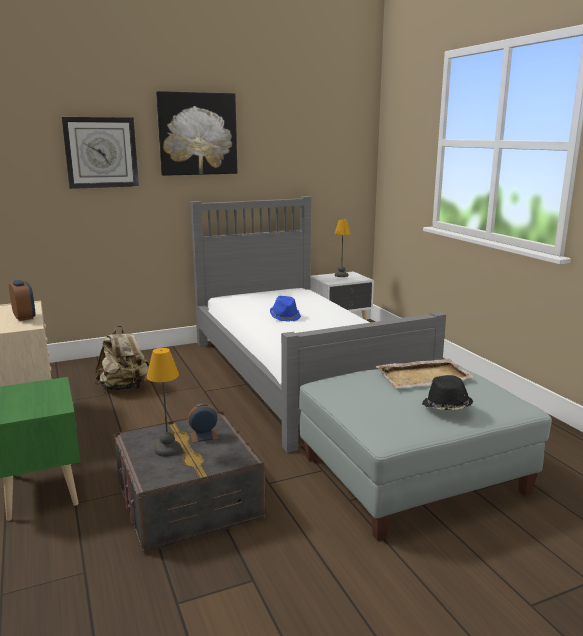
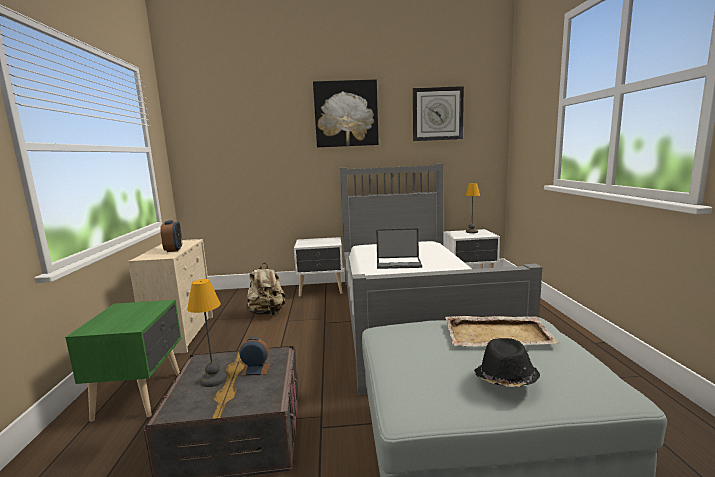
camera: 20 degrees right, 5 degrees down
wall clock [62,117,139,189] -> wall clock moved to [413,86,464,141]
blue hat [270,296,301,322] -> laptop [376,228,422,269]
none -> white nightstand [294,237,343,296]

